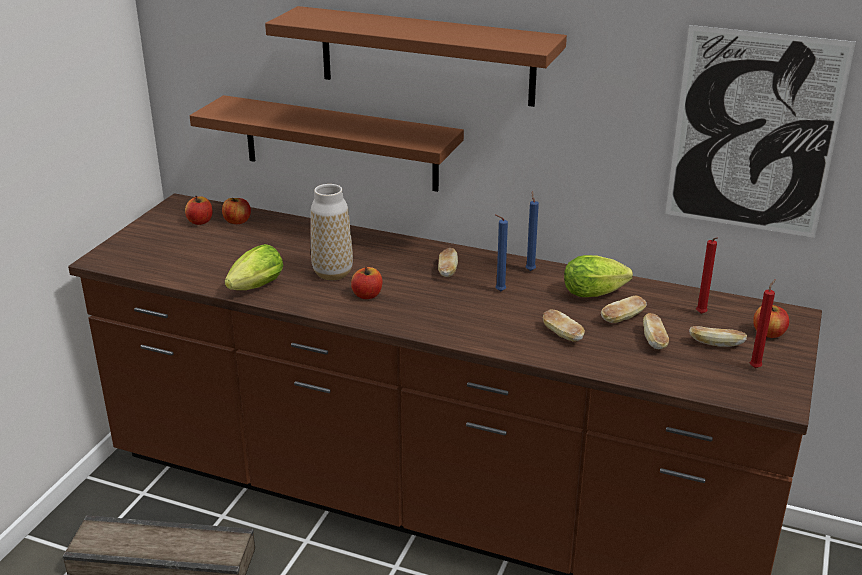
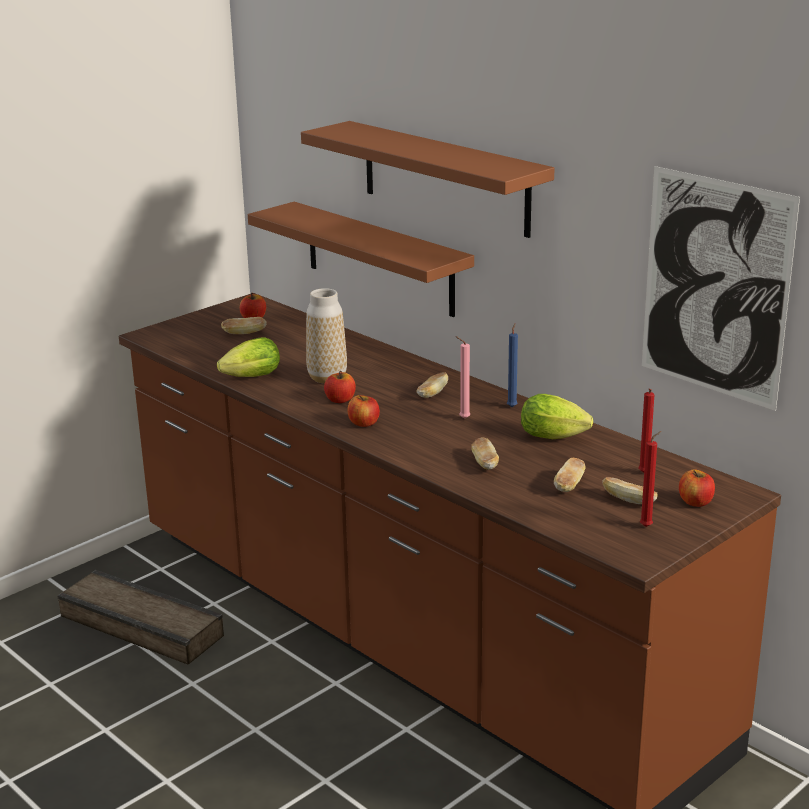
camera: 25 degrees right, 5 degrees down
apple [222,198,251,224] -> apple moved to [347,395,380,427]
blue candle [495,214,508,291] -> pink candle [455,336,470,419]
bread [601,296,647,323] -> bread moved to [221,317,267,334]

